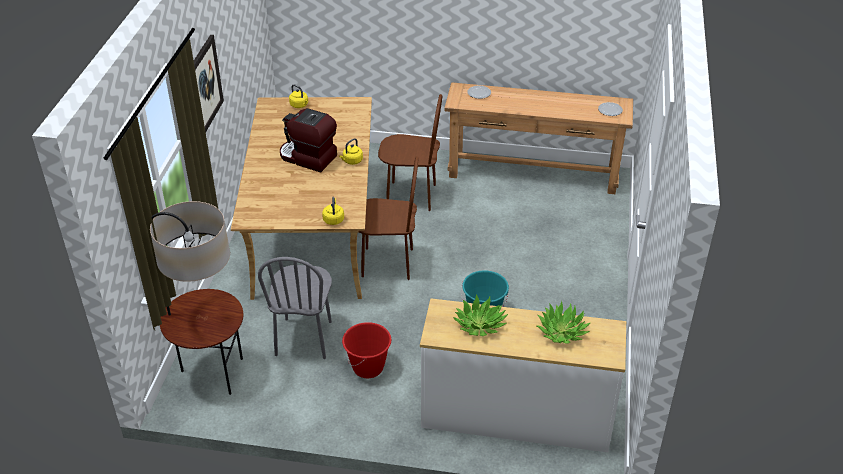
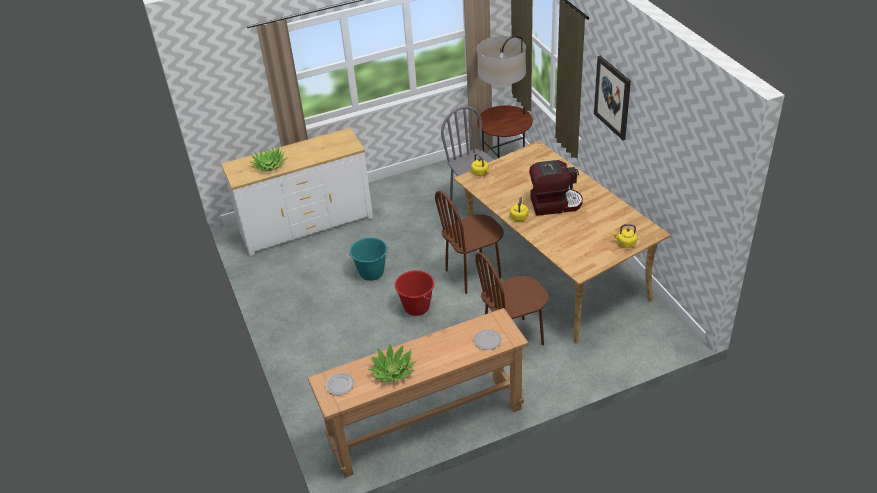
camera: 150 degrees right, 0 degrees up
red bucket [342,322,391,378] -> red bucket moved to [395,270,434,316]
potted plant [453,294,508,336] -> potted plant moved to [369,343,416,382]

